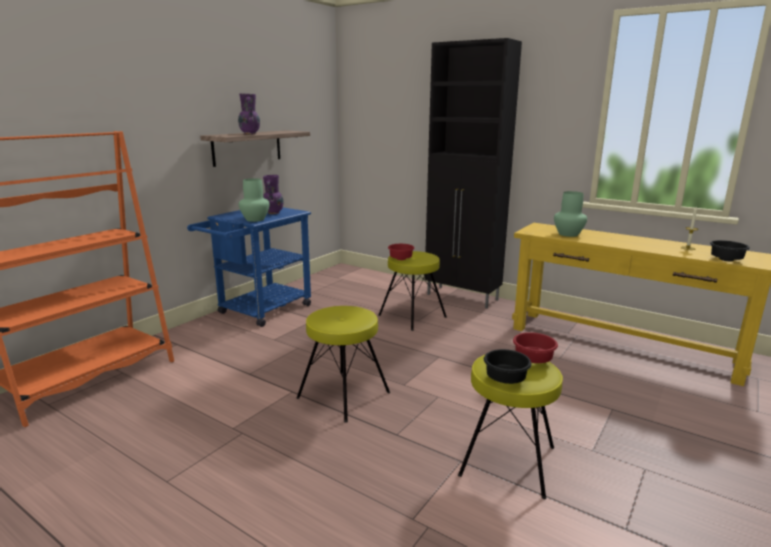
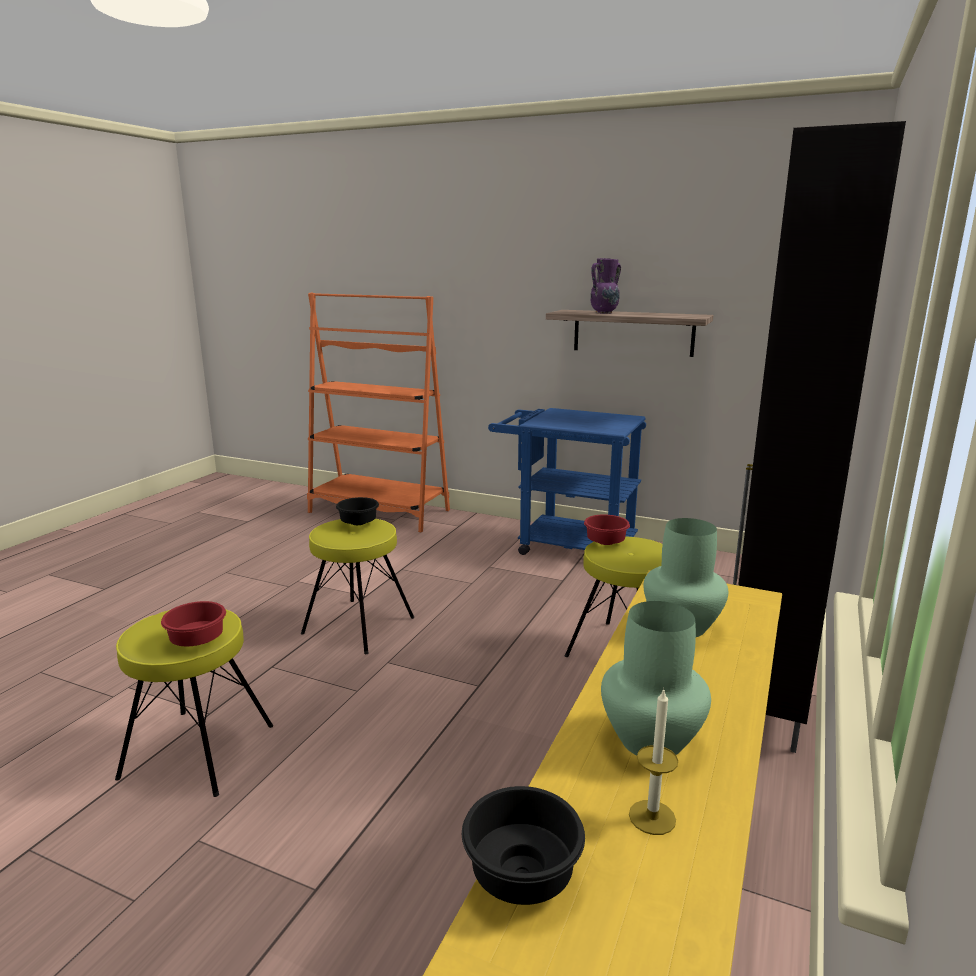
camera: 80 degrees right, 0 degrees up
green vase [239,178,270,222] -> green vase moved to [601,601,711,755]
purple vase [263,175,283,214] -> none
black bowl [484,349,531,384] -> black bowl moved to [336,497,379,525]

